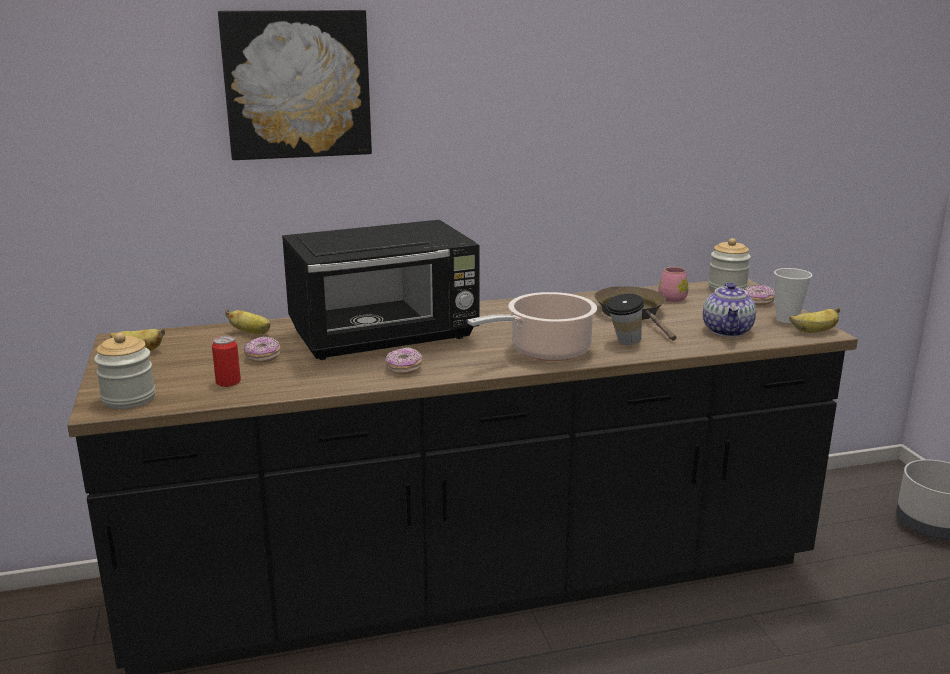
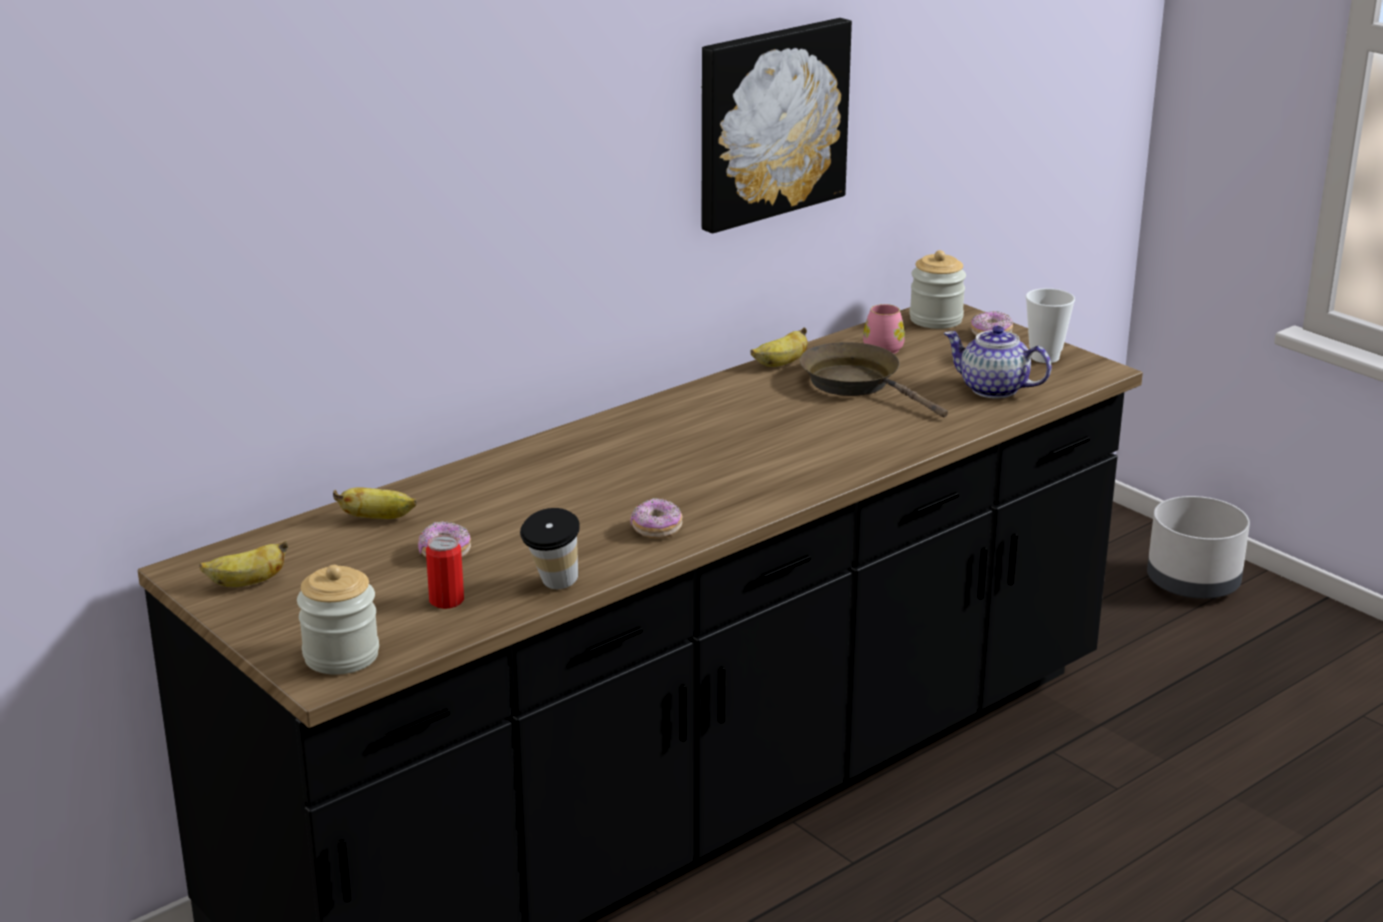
camera: 25 degrees left, 5 degrees up
picture [218,10,372,160] -> picture moved to [701,18,852,233]
black microwave [282,220,480,360] -> none
cooking pot [467,292,597,361] -> none
cup [606,294,644,345] -> cup moved to [520,508,580,589]
teapot [703,282,756,337] -> teapot turned 135 degrees clockwise [944,325,1052,399]
banana [789,307,840,333] -> banana moved to [751,327,808,367]

